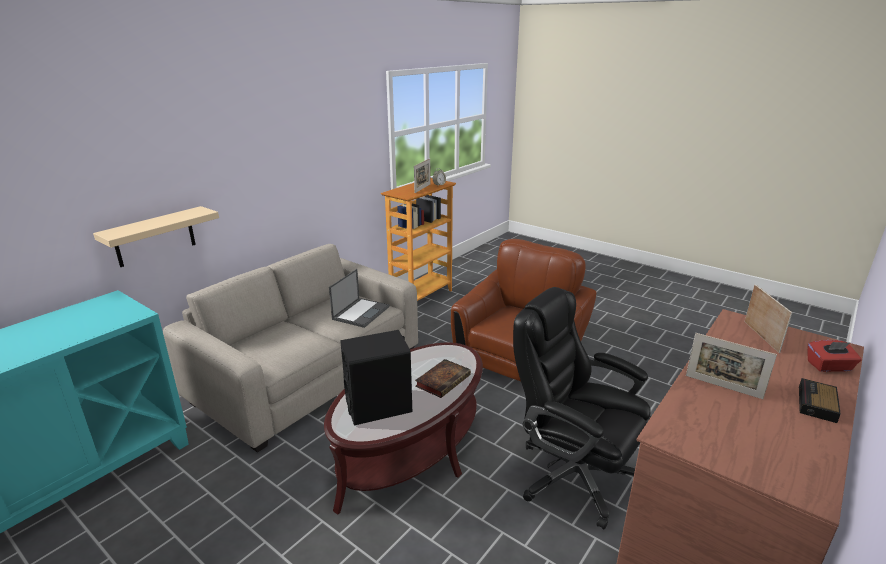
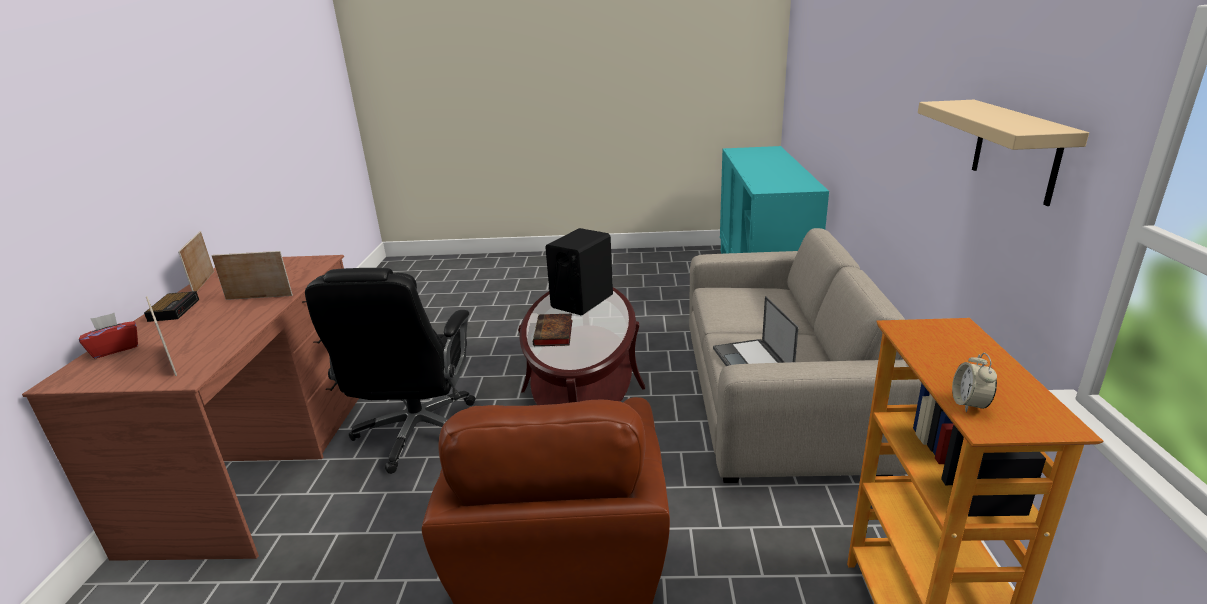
camera: 145 degrees right, 0 degrees up
beige shelf [93,206,219,267] -> beige shelf moved to [918,100,1089,206]
picture frame [414,158,431,193] -> picture frame moved to [178,231,214,291]
black office chair [513,287,651,530] -> black office chair turned 90 degrees clockwise [305,268,476,474]

